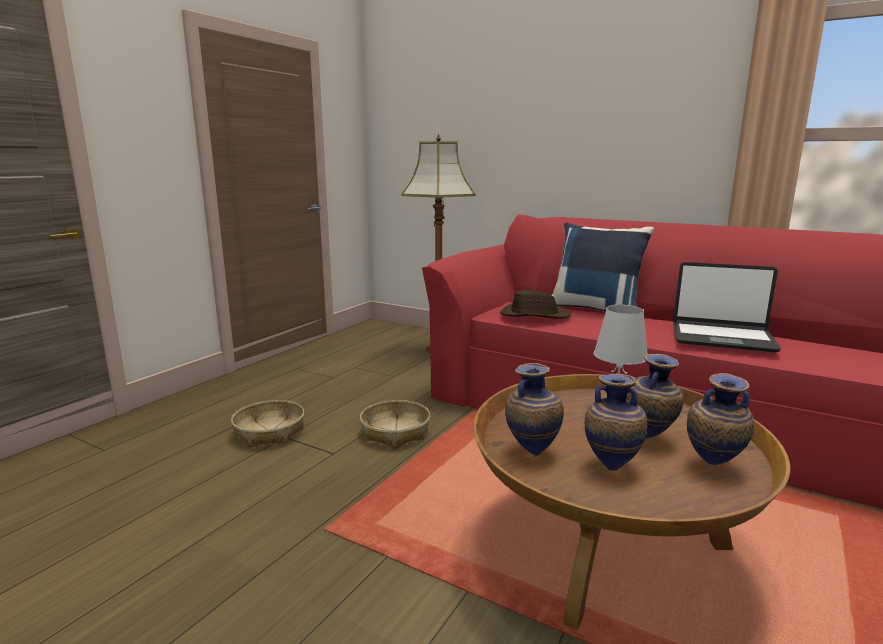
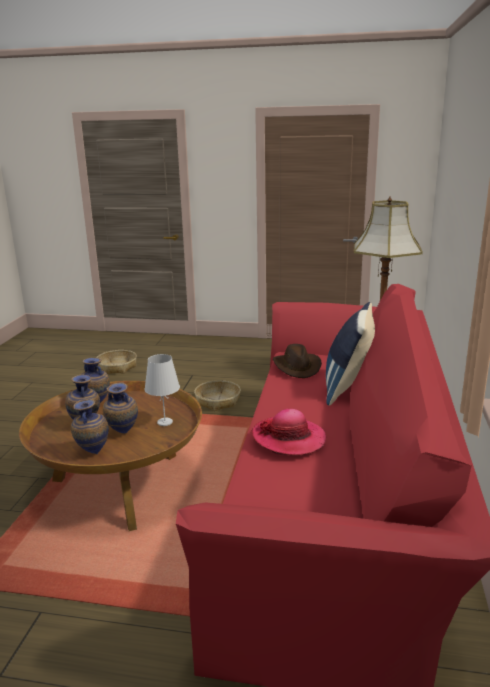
camera: 70 degrees right, 5 degrees up
basket [231,400,304,447] -> basket moved to [96,350,137,374]
laptop [673,262,781,352] -> hat [251,409,326,455]

